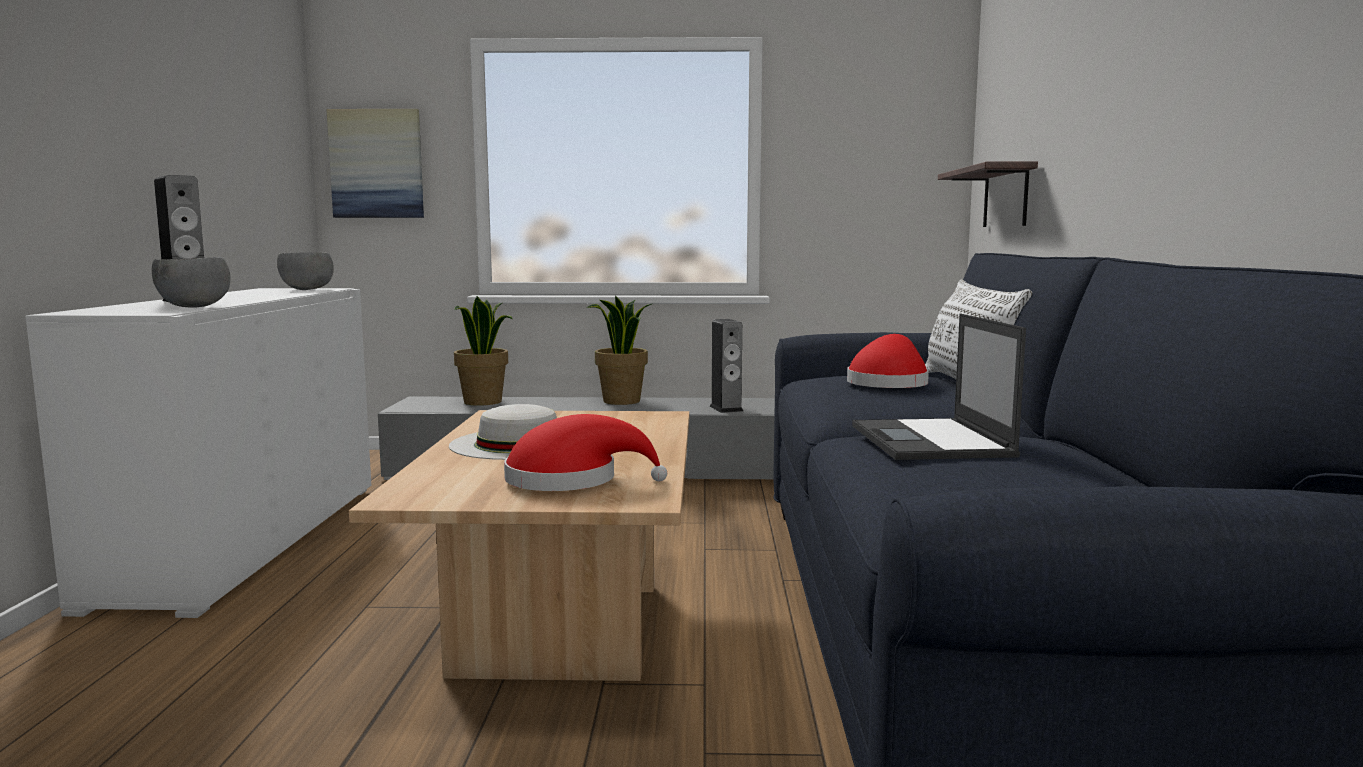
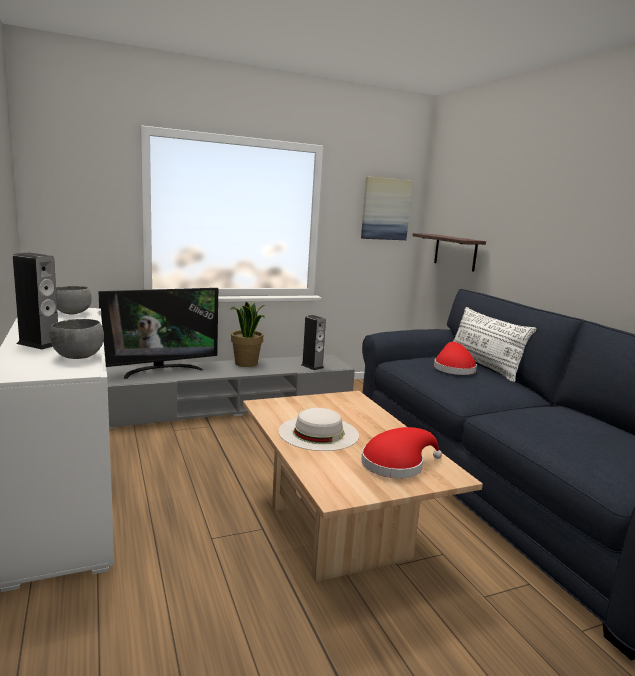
camera: 25 degrees left, 5 degrees up
picture [326,109,424,218] -> picture moved to [361,177,413,240]
potted plant [454,296,513,406] -> television [98,288,218,379]
laptop [852,314,1026,460] -> none

